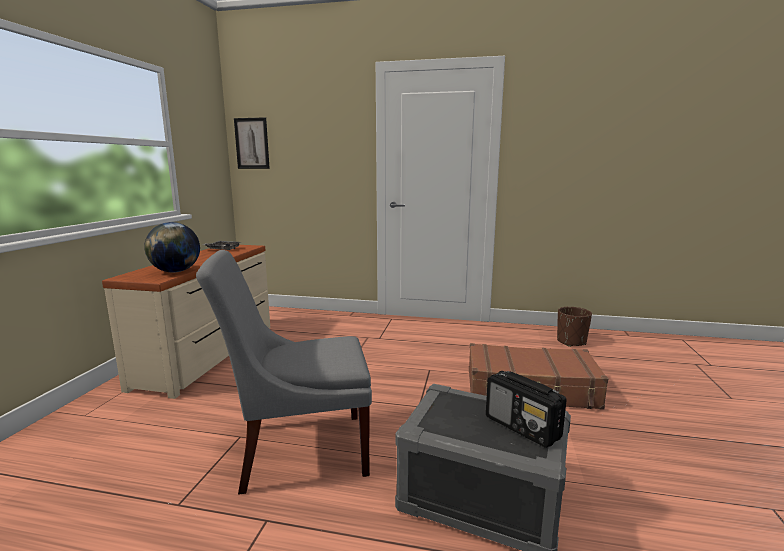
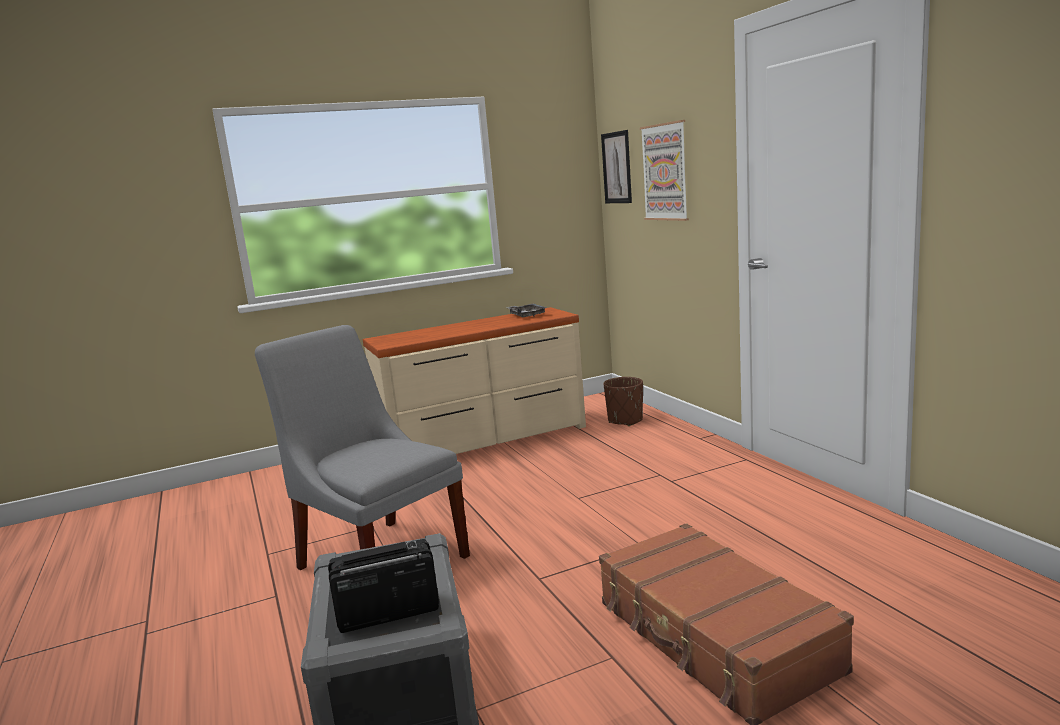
camera: 55 degrees right, 0 degrees up
globe [144,222,200,273] -> none
radio [486,371,567,448] -> radio turned 60 degrees clockwise [328,539,439,633]
brown planter [557,307,592,347] -> brown planter moved to [604,377,643,426]
none -> picture [640,120,689,221]

